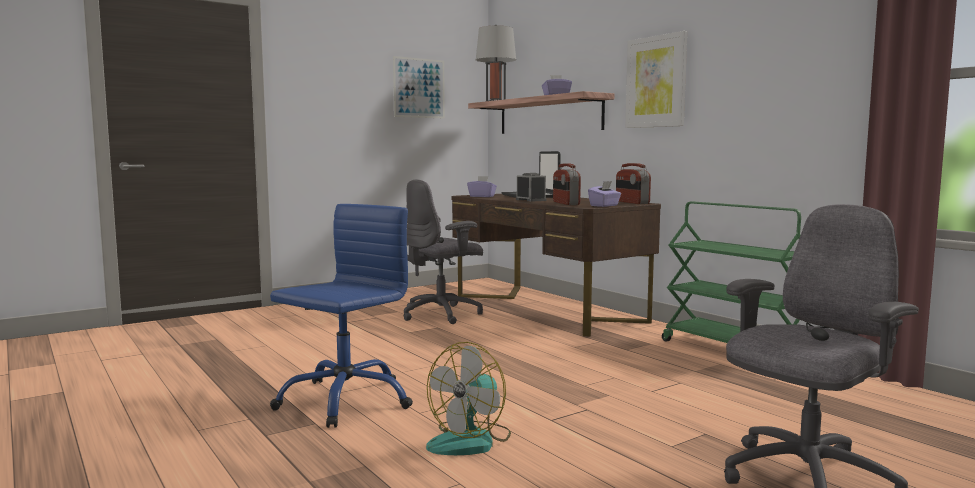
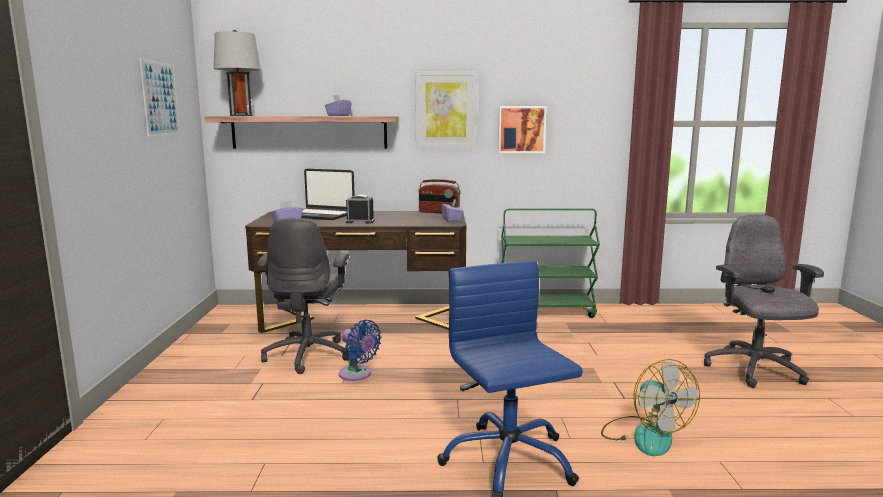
camera: 55 degrees left, 5 degrees up
radio [553,163,581,205] -> none
none -> blue fan [339,319,382,381]
none -> picture [498,106,547,153]

